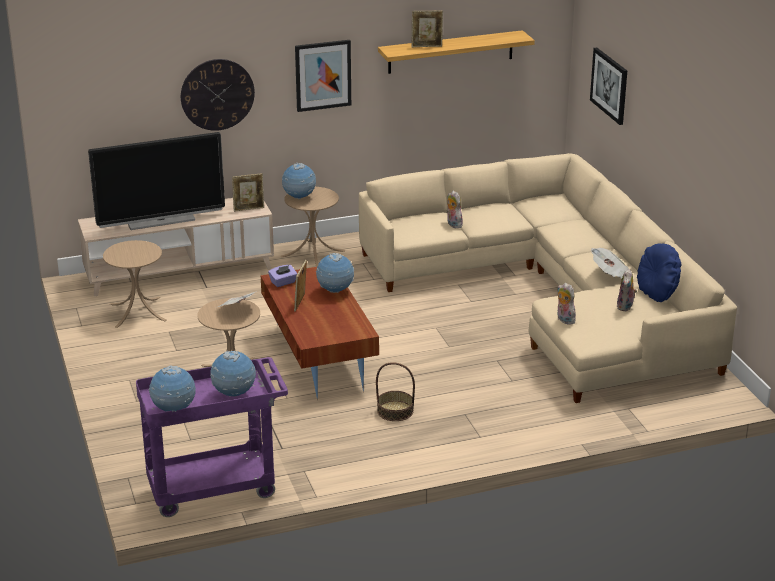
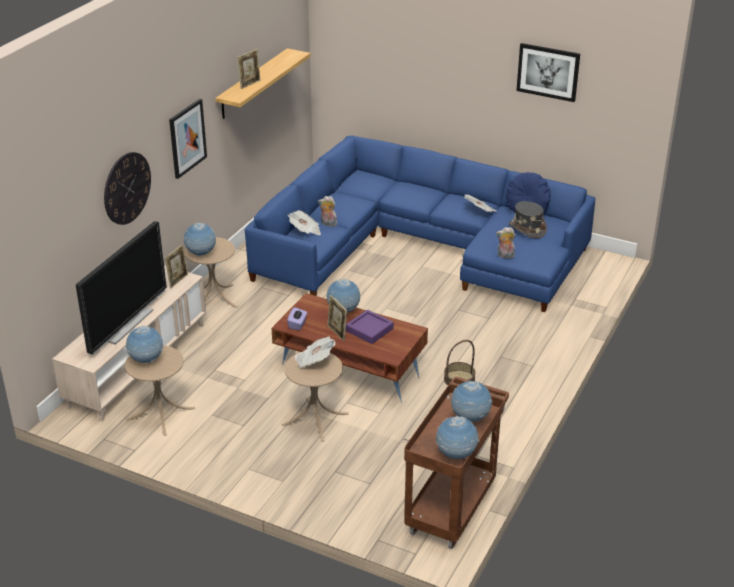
camera: 45 degrees left, 5 degrees up
purple cart [136,357,288,517] -> brown cart [404,377,509,549]
beige sofa [359,153,737,403] -> blue sofa [245,136,595,312]
picture [590,47,627,125] -> picture moved to [516,43,580,102]
plush toy [617,269,637,311] -> grey hat [509,201,547,238]
none -> globe [126,326,163,363]
none -> newspaper [288,210,321,235]
none -> purple tray [346,310,394,344]

